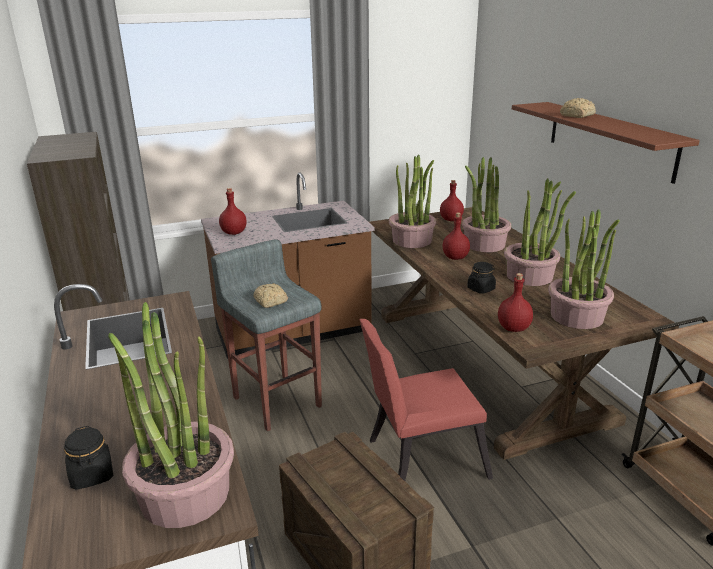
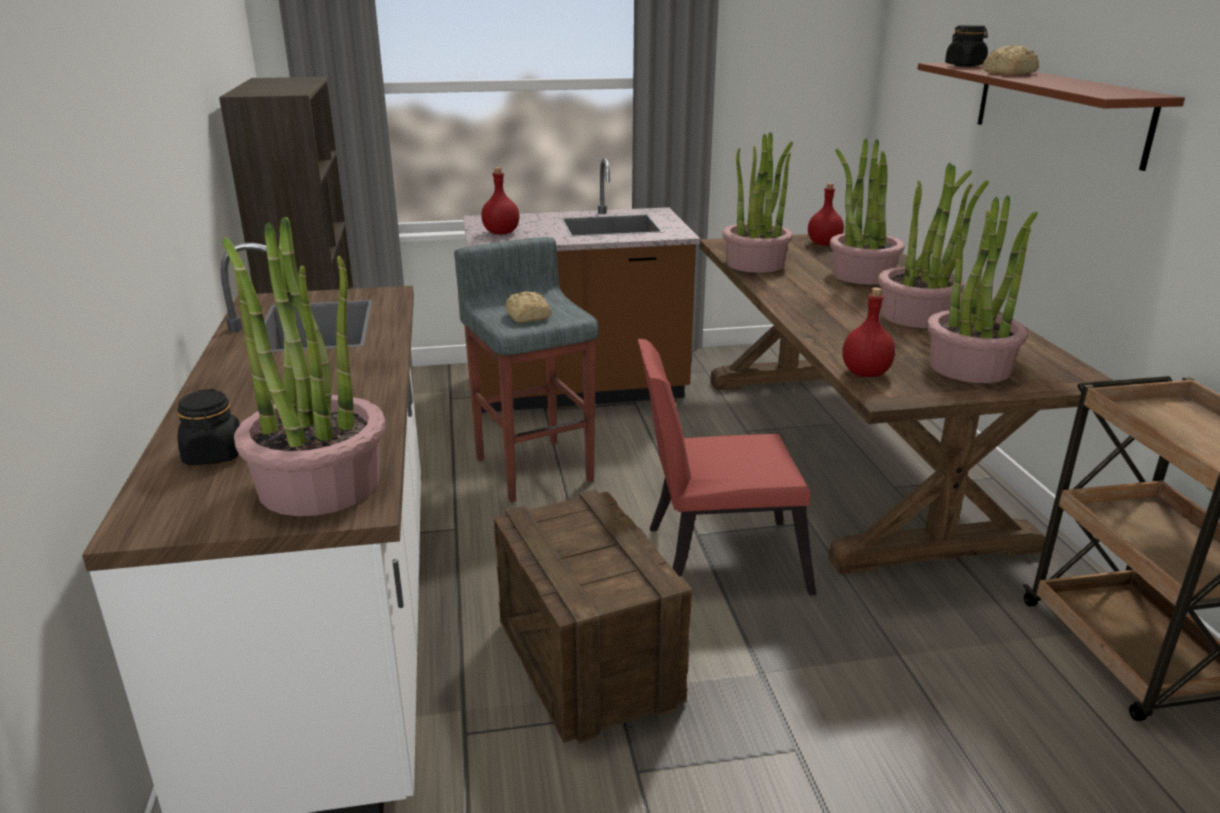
camera: 10 degrees right, 0 degrees up
red bottle [443,212,470,260] -> none
black jar [468,262,496,294] -> black jar moved to [945,25,988,67]

